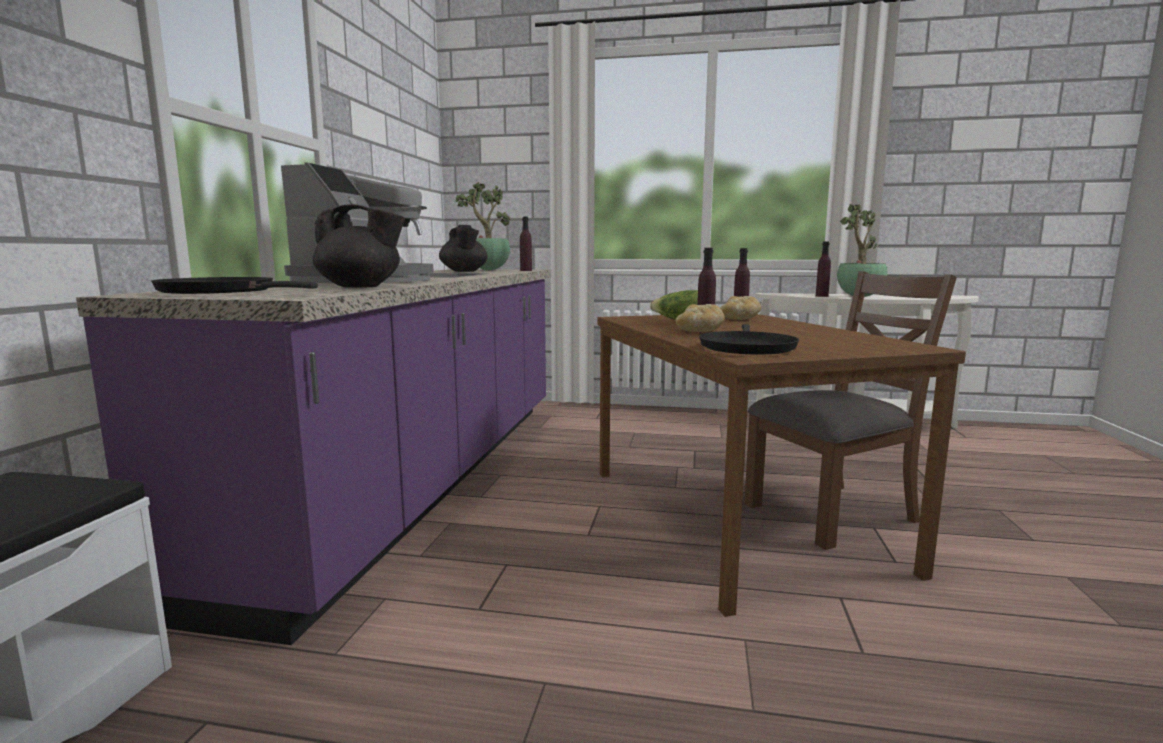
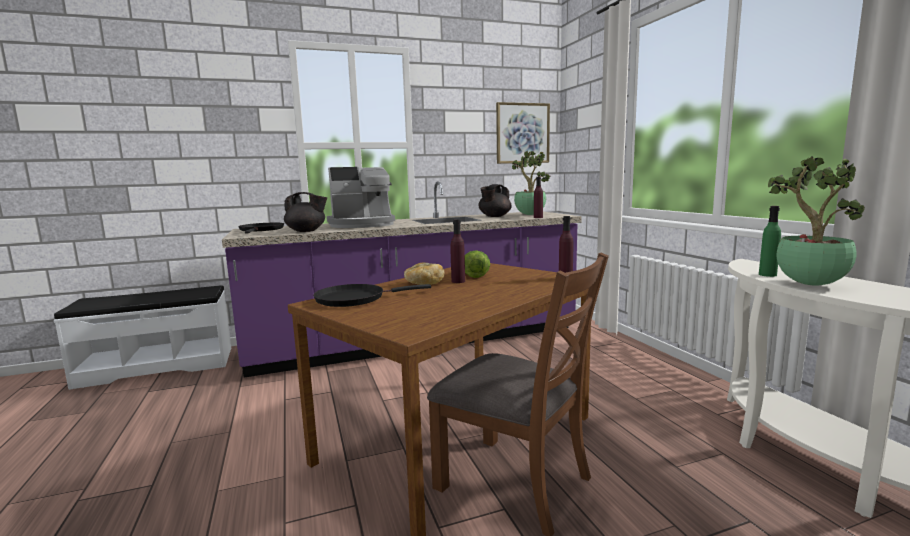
camera: 60 degrees right, 0 degrees up
black teapot [313,204,405,288] -> black teapot turned 60 degrees counterclockwise [284,192,327,232]
bread [720,296,761,320] -> none
purple bottle [816,241,831,297] -> green bottle [759,206,781,277]
none -> picture [496,102,550,164]

